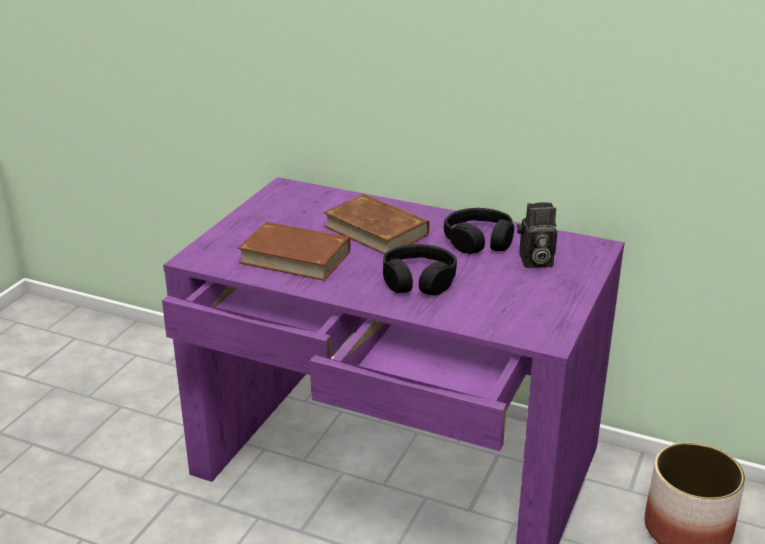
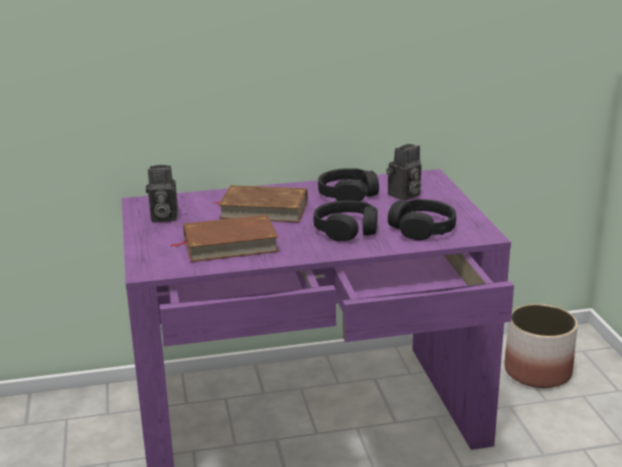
camera: 35 degrees left, 5 degrees down
none -> camera [146,165,178,222]
none -> black headphones [388,199,456,240]

